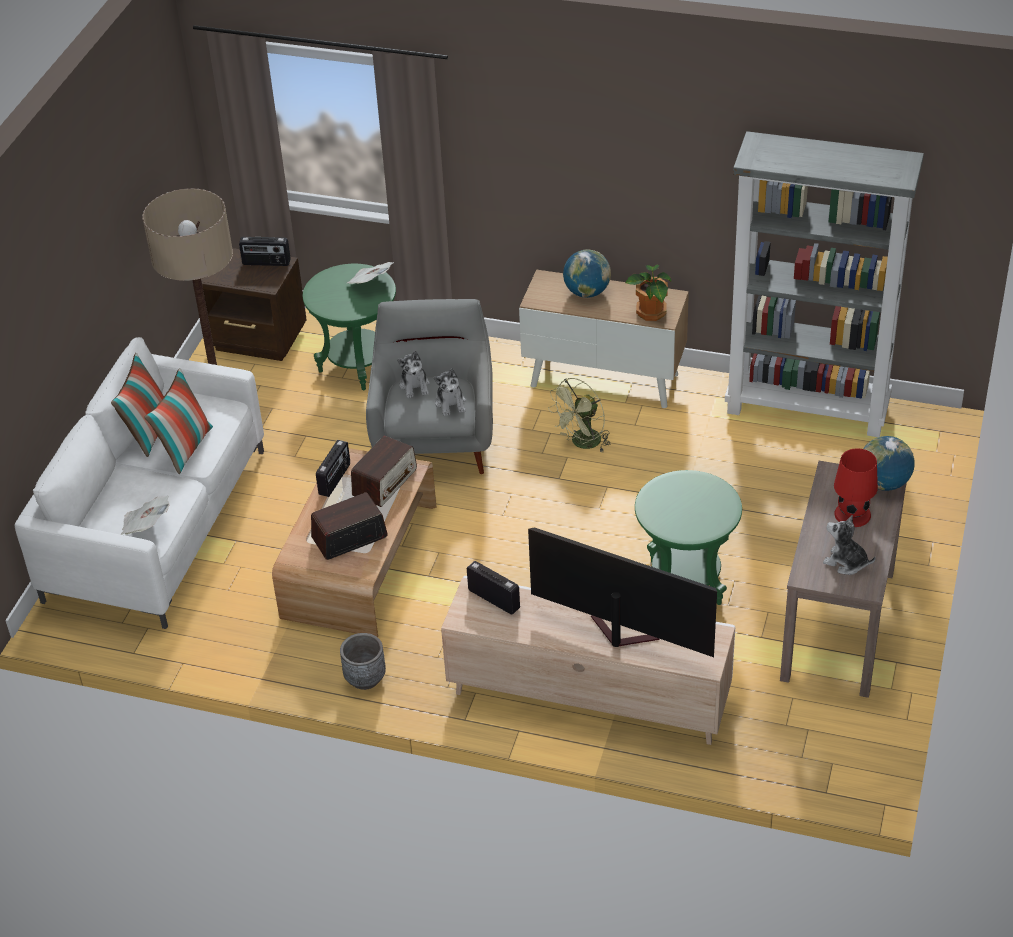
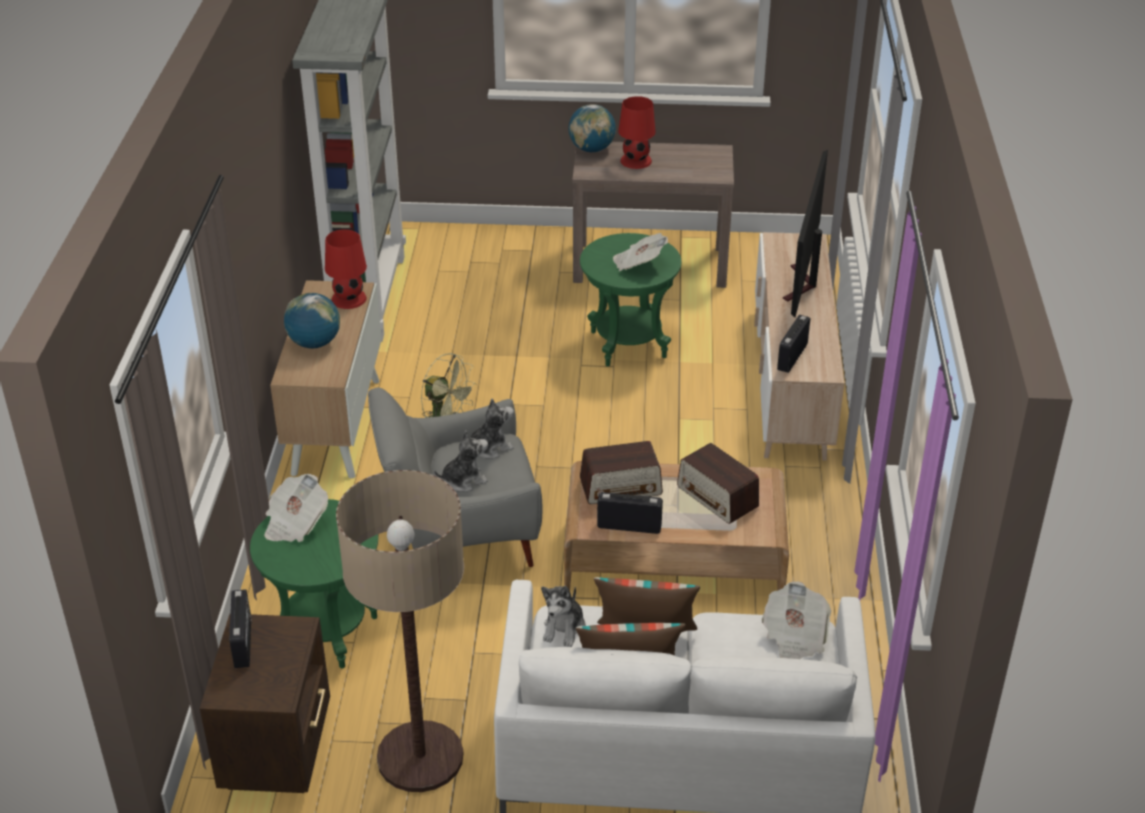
camera: 105 degrees left, 5 degrees down
grey planter [340,633,386,690] -> none
radio [351,435,417,507] -> radio turned 150 degrees clockwise [580,441,663,504]
potted plant [625,264,671,321] -> red table lamp [325,229,367,309]
plush toy [823,515,876,575] -> plush toy moved to [541,586,586,647]
none -> newspaper [613,233,668,271]

